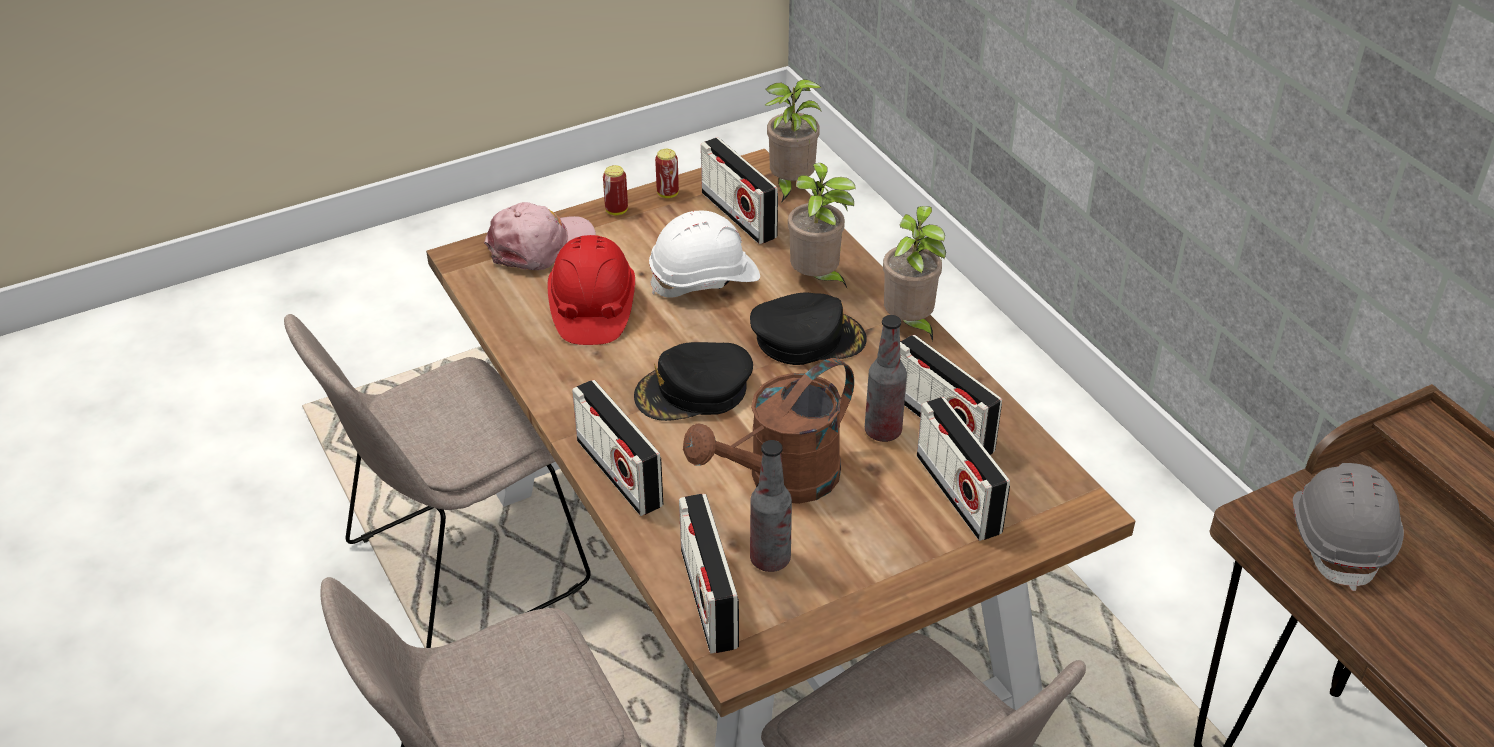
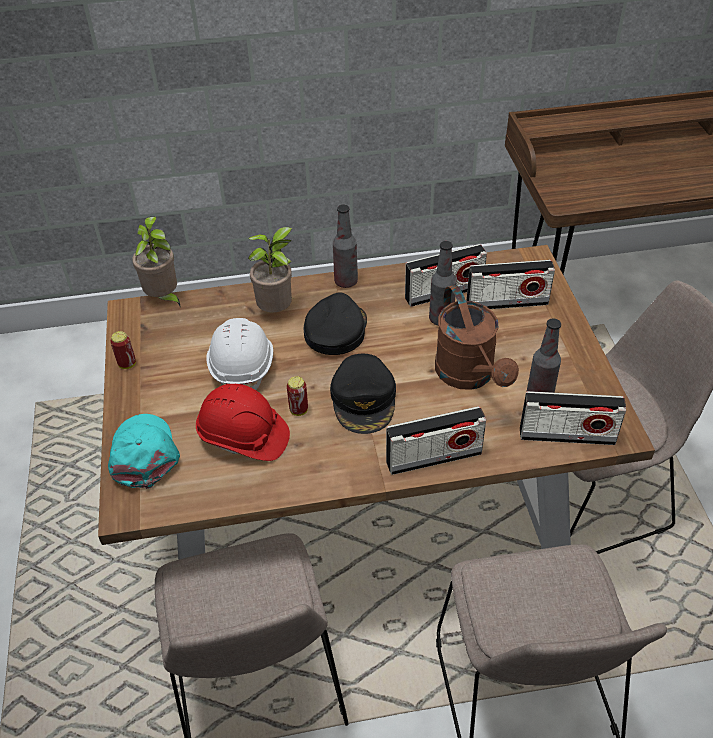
camera: 70 degrees left, 5 degrees up
pink cap [484,202,596,270] -> turquoise cap [108,414,180,489]
can [603,165,628,215] -> can moved to [287,376,308,416]
radio [701,137,778,244] -> none
potted plant [883,206,946,342] -> bottle [333,205,358,288]
grey hard hat [1293,463,1404,591] -> none

